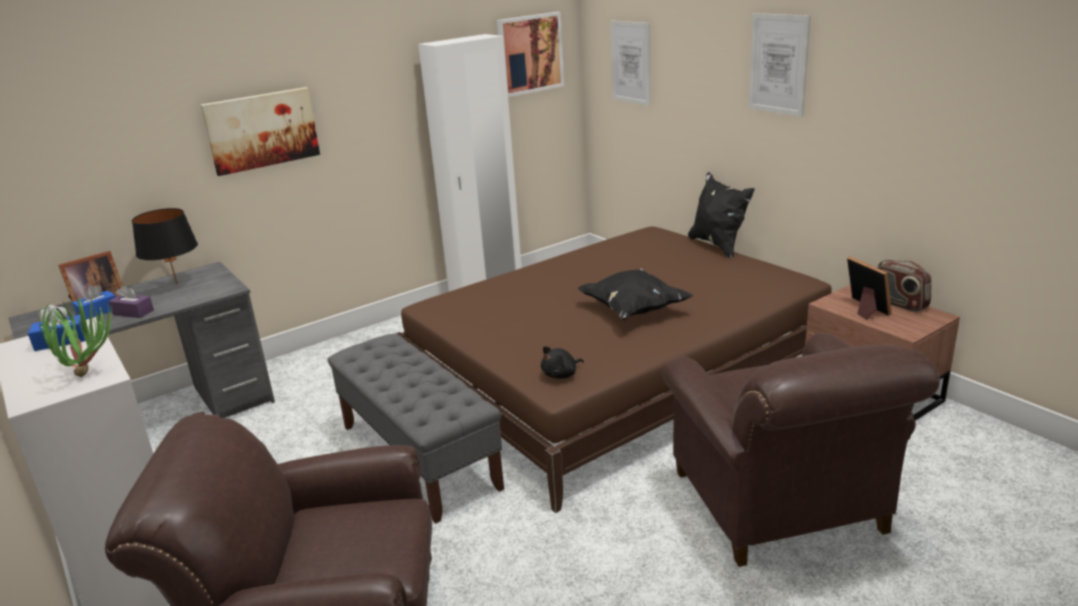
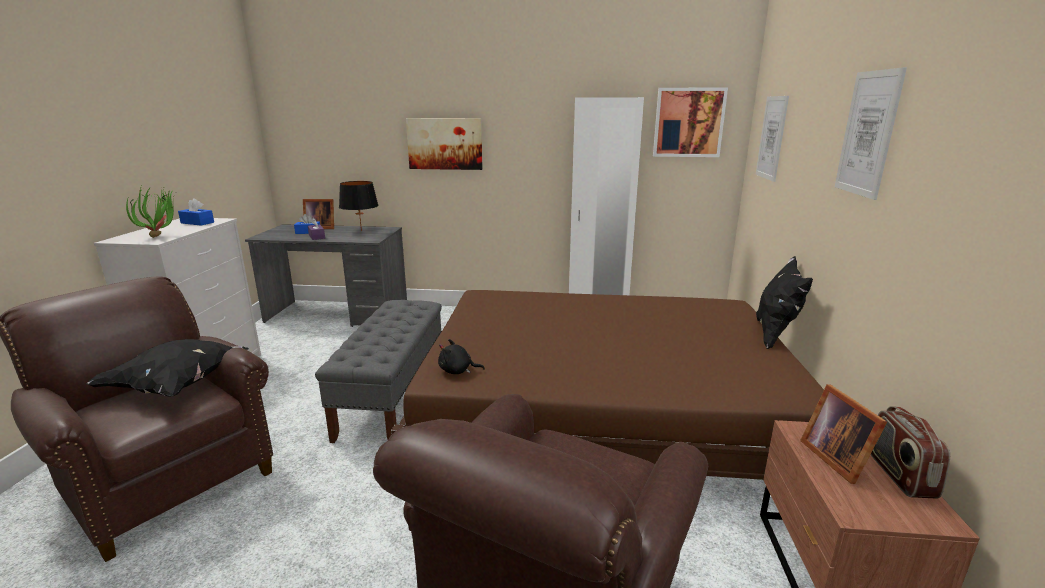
camera: 40 degrees right, 5 degrees down
black pillow [577,268,693,320] -> black pillow moved to [86,339,249,397]
picture frame [847,257,892,320] -> picture frame turned 150 degrees clockwise [800,384,887,484]

